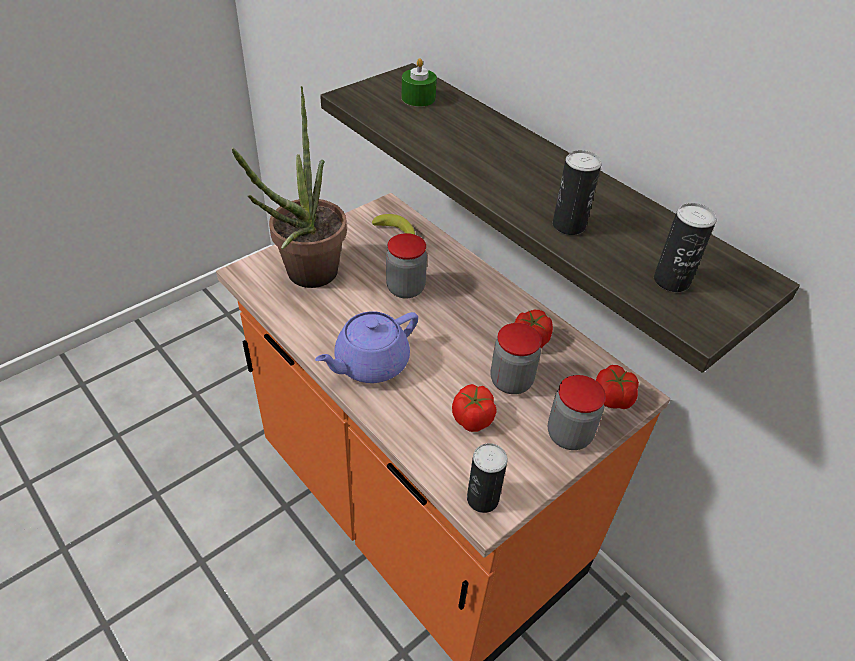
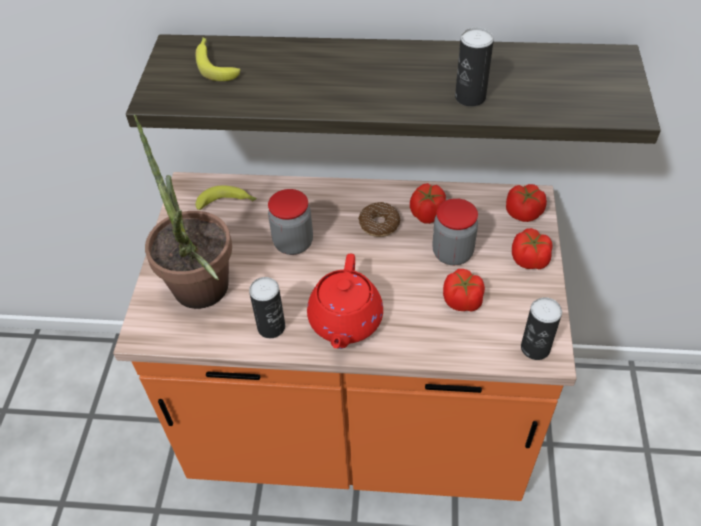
camera: 40 degrees left, 5 degrees up
purple teapot [315,311,418,383] -> red teapot [307,253,383,349]
green candle [401,58,437,107] -> banana [195,37,241,81]
jar [548,375,606,450] -> tomato [512,228,552,269]
can [654,203,716,292] -> can moved to [249,277,285,338]
none -> donut [358,202,401,237]

